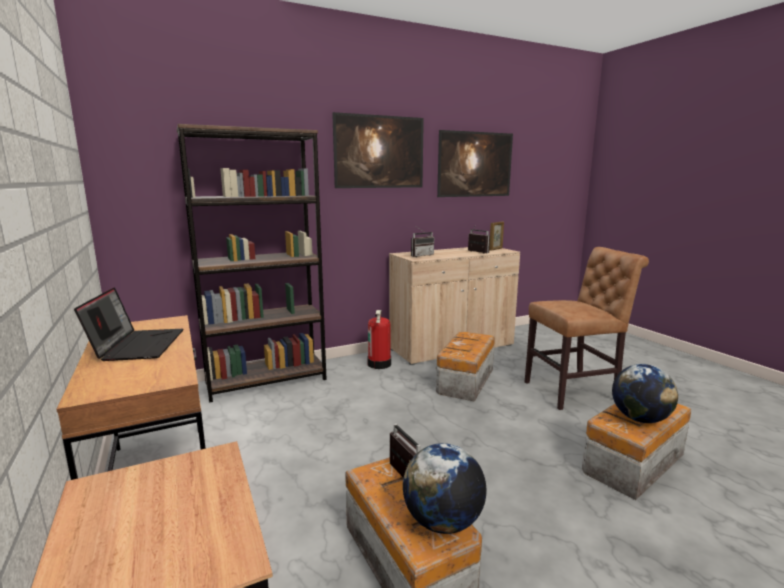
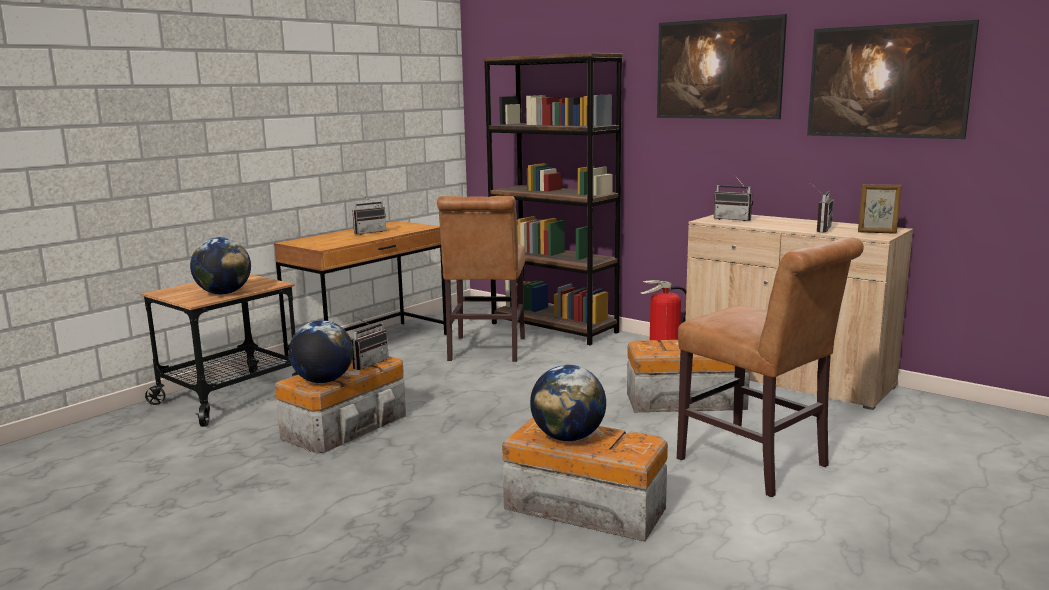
camera: 65 degrees right, 0 degrees up
laptop [74,287,183,361] -> radio [352,194,386,235]
none -> globe [190,237,251,294]
none -> brown chair [437,196,525,362]

